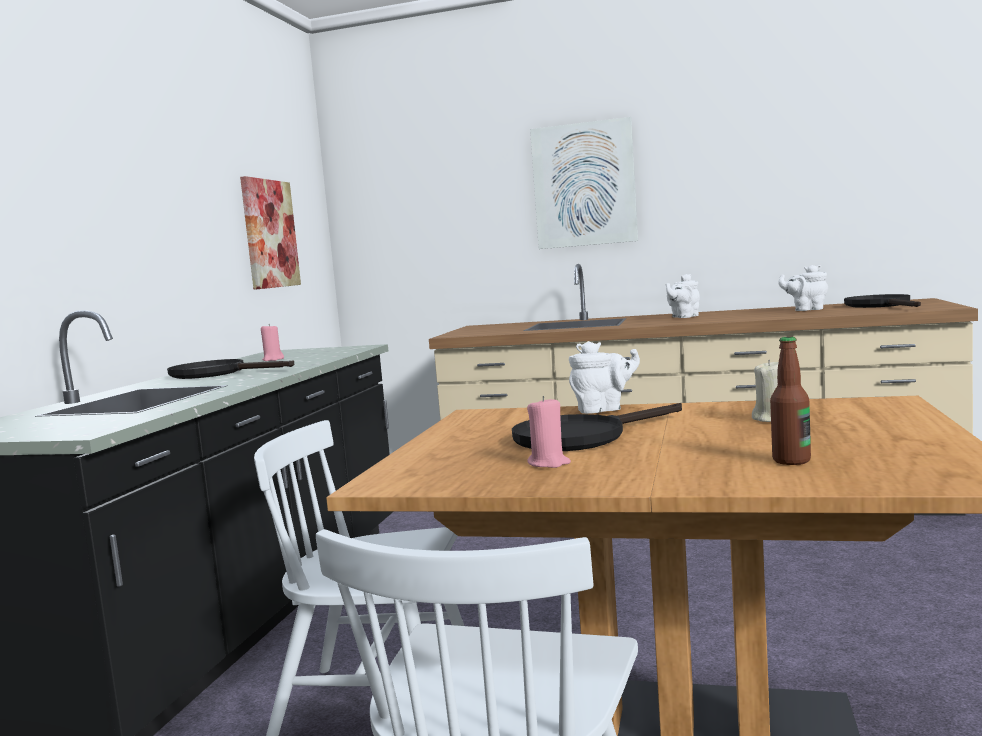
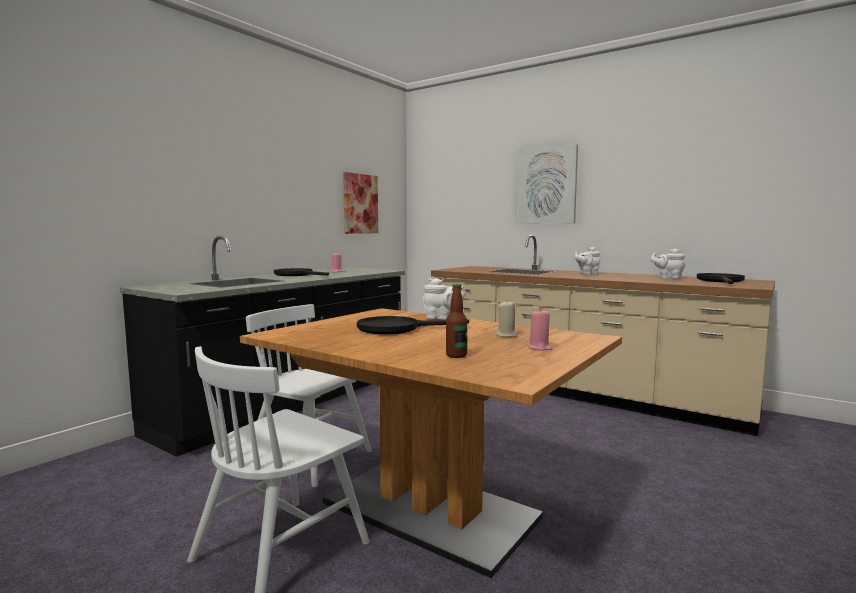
camera: 20 degrees right, 0 degrees up
pink candle [527,396,571,468] -> pink candle moved to [528,308,553,351]

